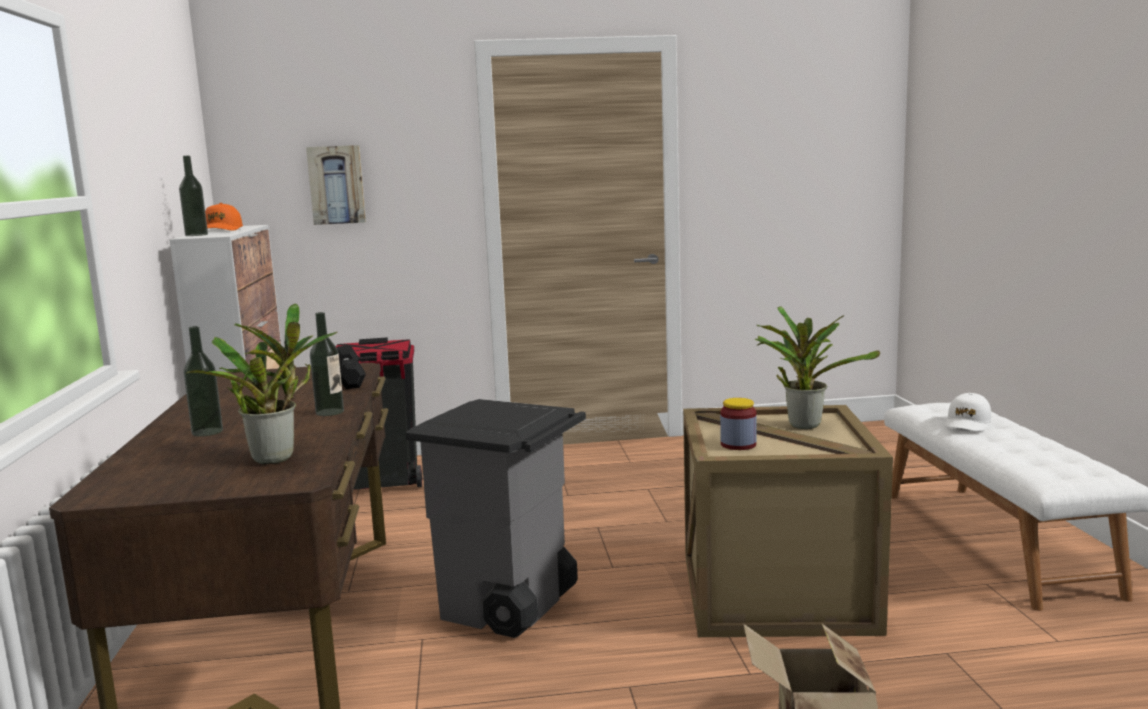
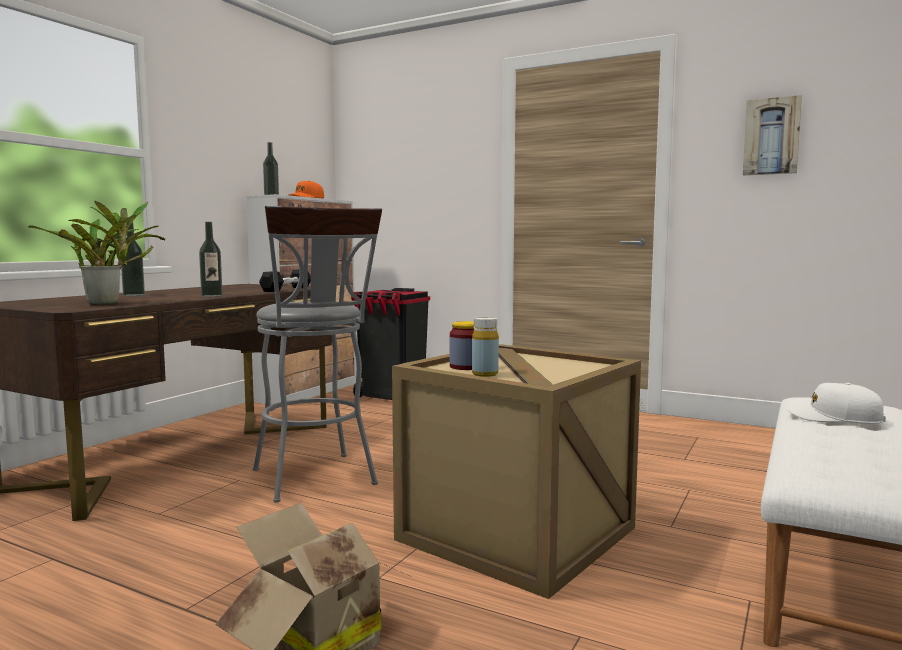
camera: 35 degrees right, 5 degrees down
picture [306,145,366,225] -> picture moved to [743,95,802,176]
grey trash can [405,399,586,638] -> grey stool [253,206,382,503]
potted plant [754,306,880,429] -> none
white cap [945,393,991,431] -> white cap turned 45 degrees clockwise [785,383,886,424]
none -> yellow bottle [472,317,499,377]

